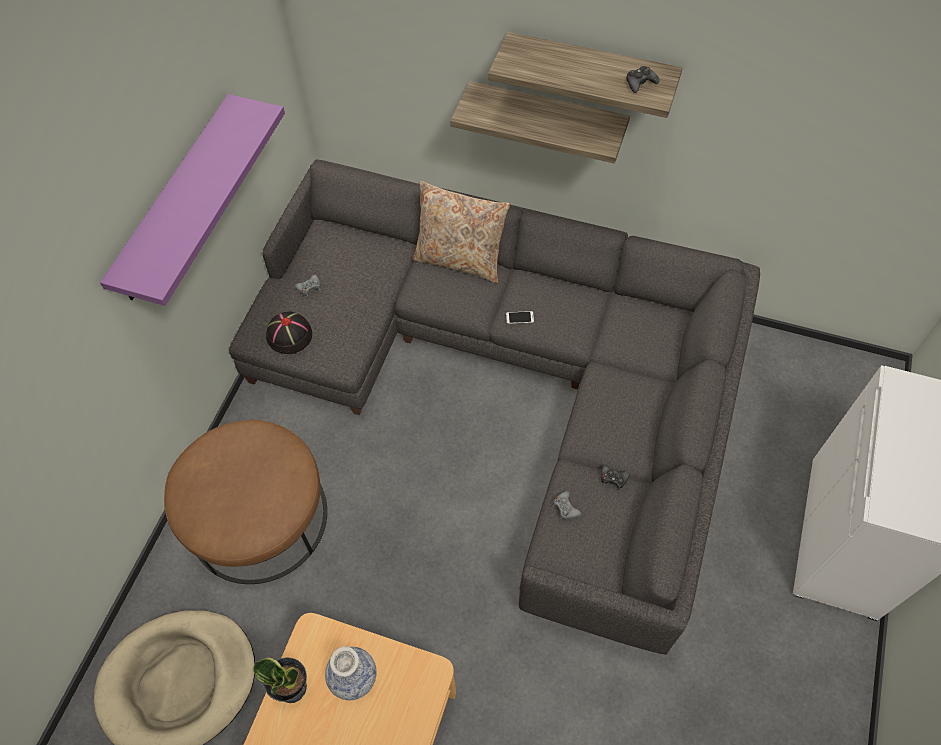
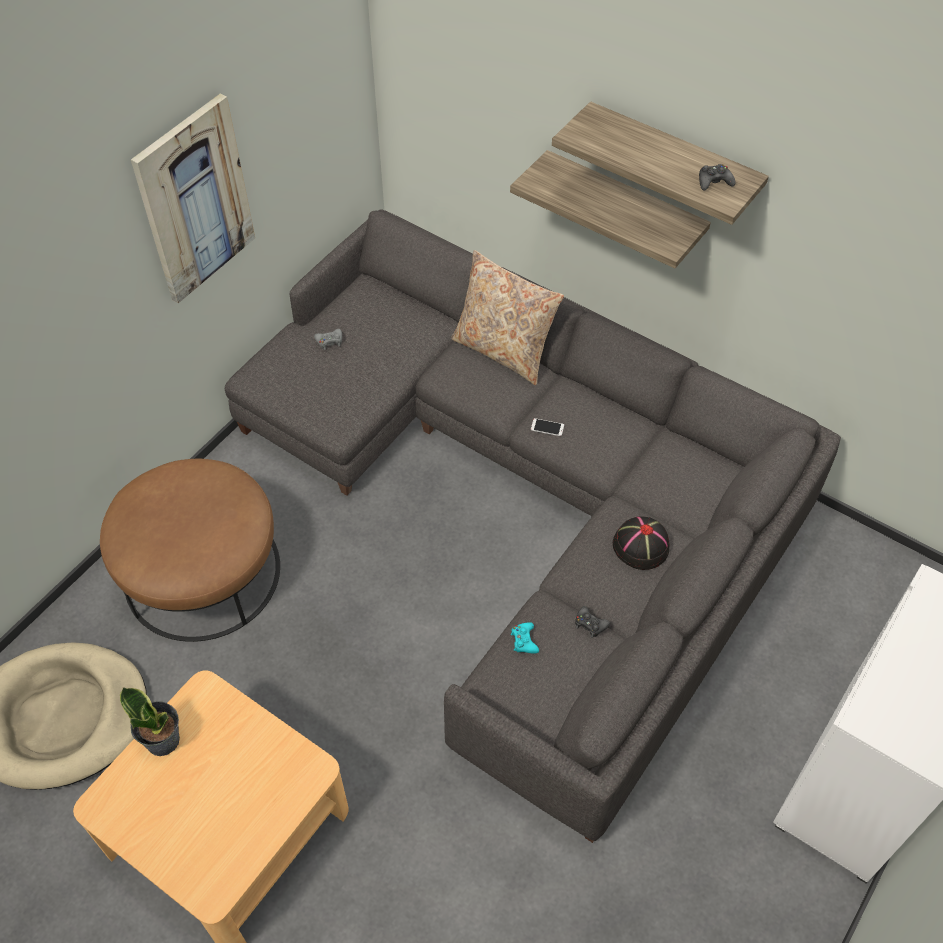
camera: 15 degrees right, 5 degrees down
purple shelf [100,94,285,306] -> picture [131,94,255,303]
black hat [266,311,312,354] -> black hat moved to [613,516,669,570]
vase [325,646,377,700] -> none
grey game controller [553,491,581,520] -> turquoise game controller [511,622,539,653]

